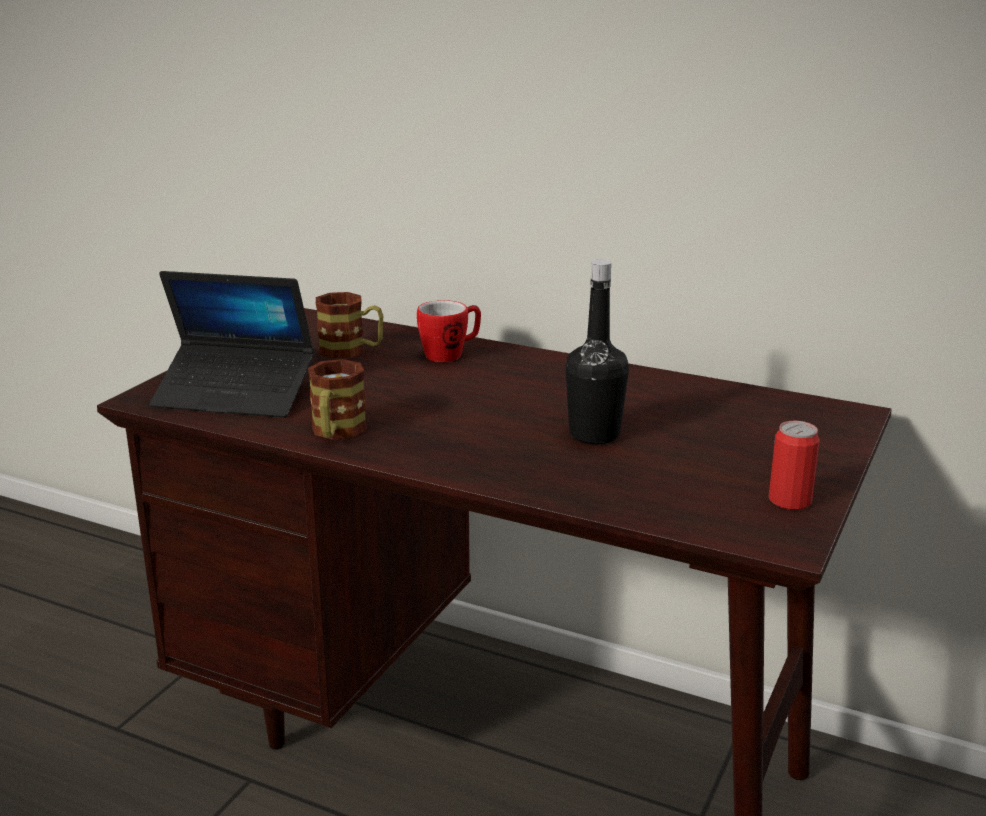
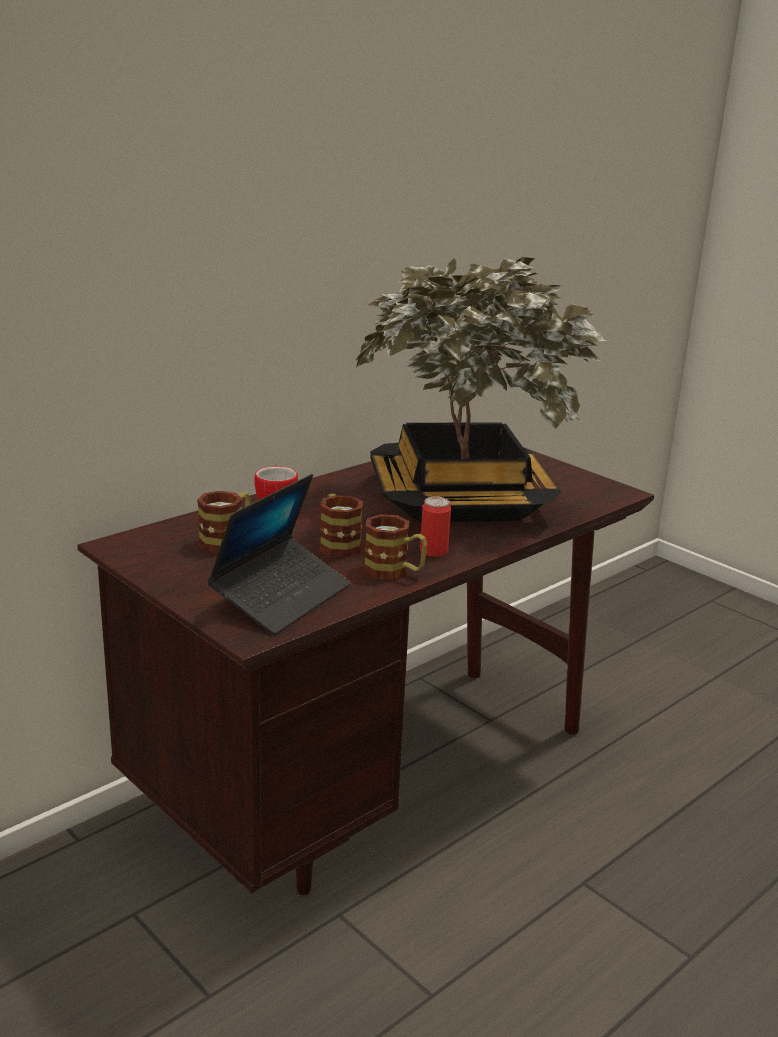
camera: 70 degrees left, 0 degrees up
black bottle [565,260,629,444] -> potted plant [355,257,608,522]
can [769,421,820,510] -> can moved to [420,497,451,557]
none -> mug [320,494,363,558]

